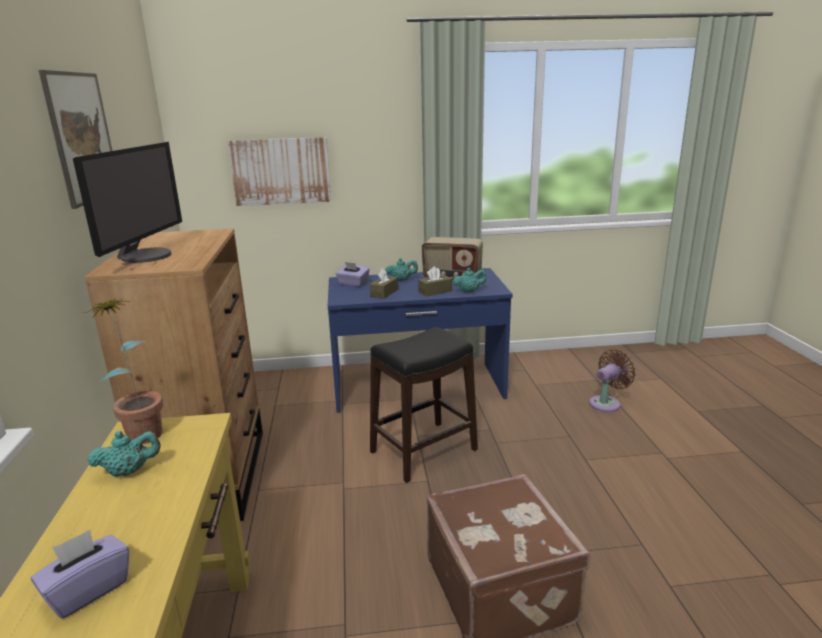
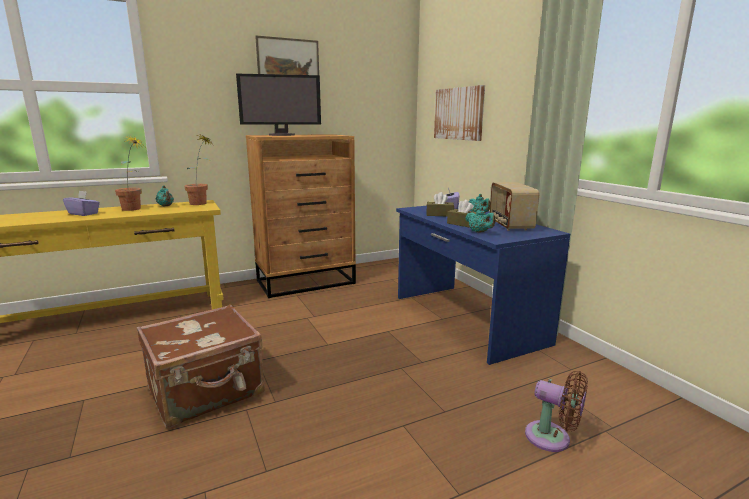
camera: 70 degrees right, 5 degrees down
black stool [370,327,478,483] -> none
none -> potted plant [115,135,145,211]

